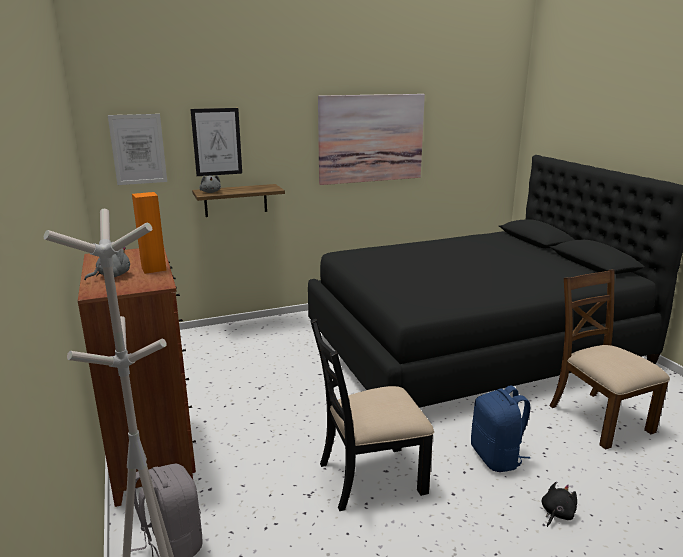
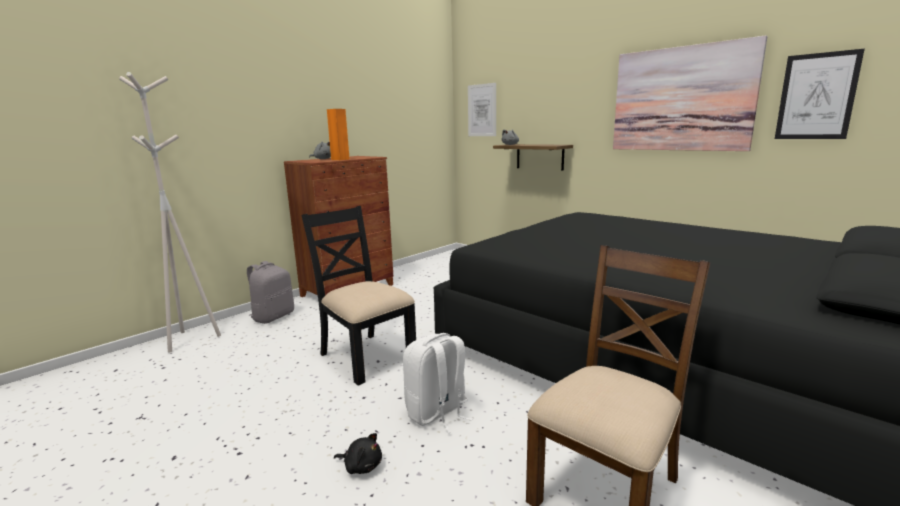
camera: 65 degrees right, 5 degrees down
picture [190,108,242,176] -> picture moved to [775,49,865,139]
blue backpack [471,386,531,472] -> white backpack [403,333,473,433]

